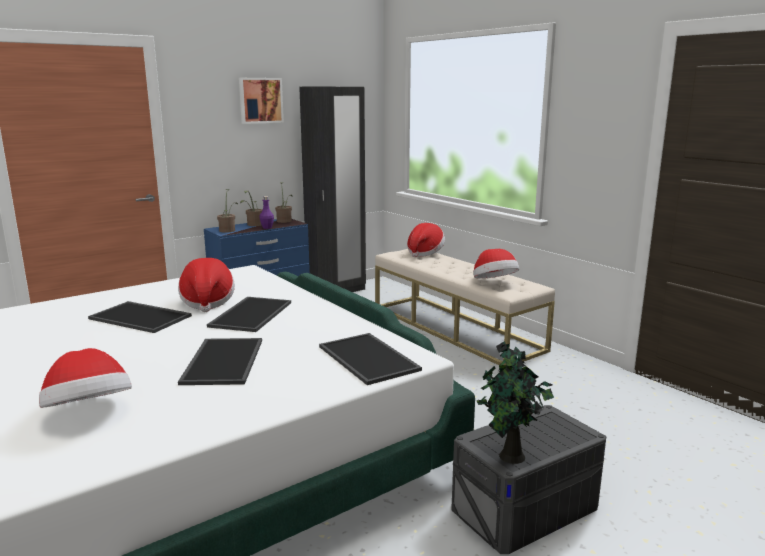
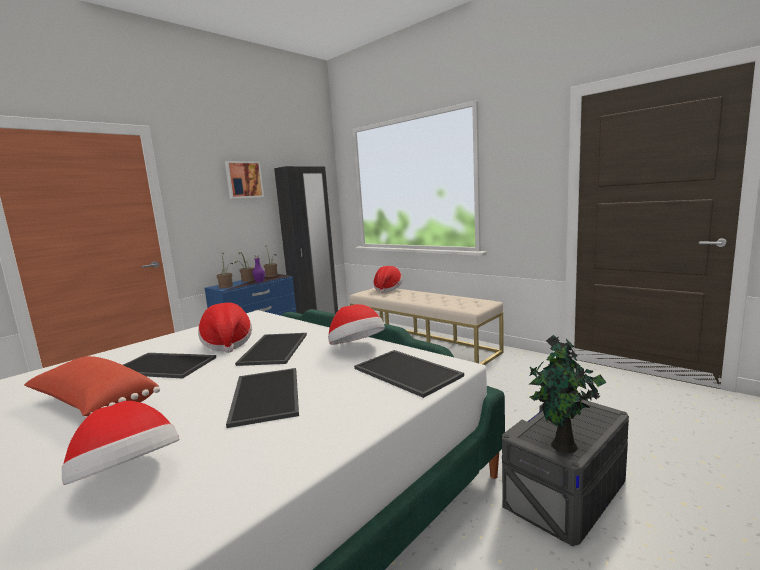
camera: 10 degrees left, 5 degrees down
hat [473,249,519,278] -> hat moved to [328,304,385,345]
none -> red pillow [24,356,160,416]

